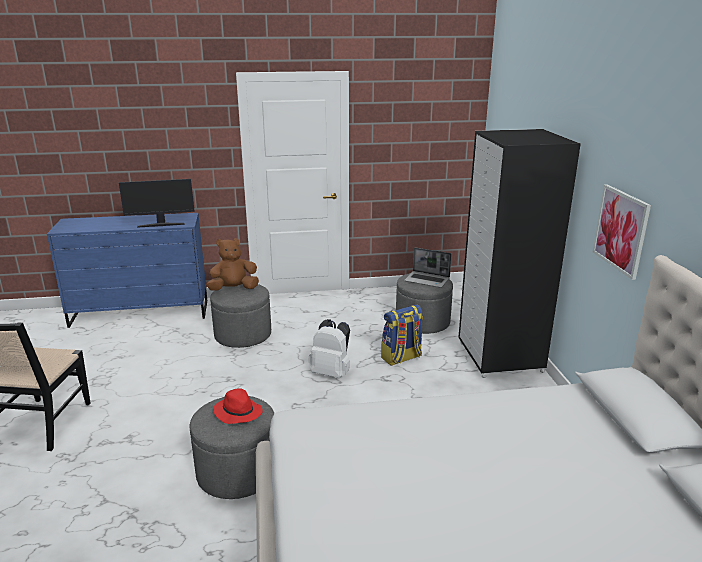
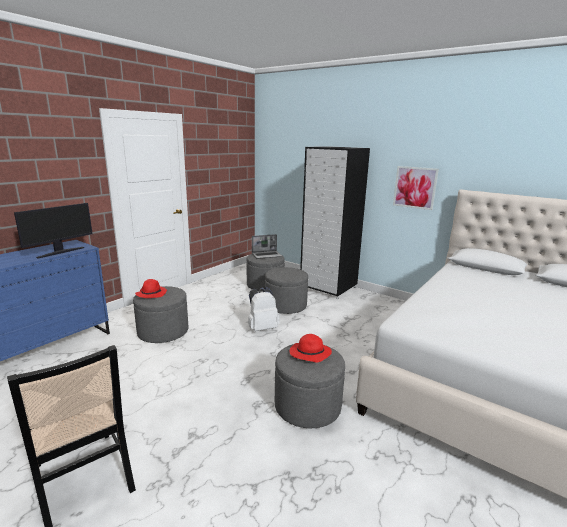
camera: 45 degrees left, 5 degrees down
brown plush toy [206,238,259,291] -> red hat [135,279,167,298]
backpack [381,304,423,366] -> grey ottoman [265,267,308,314]

